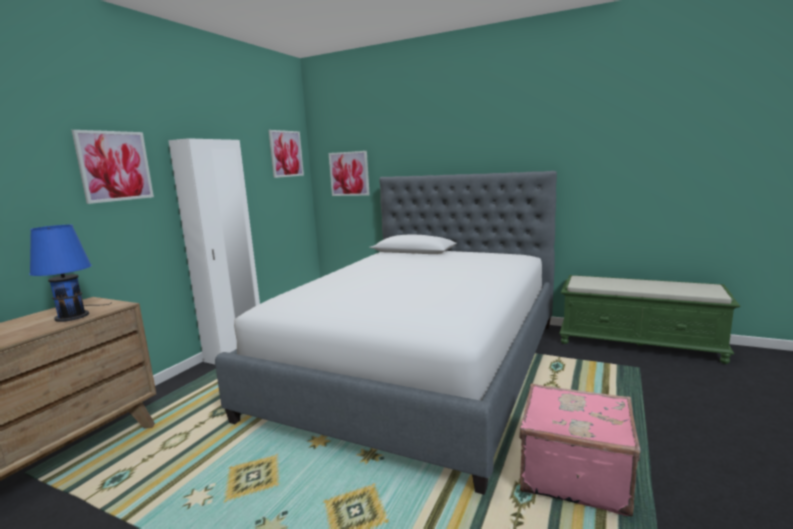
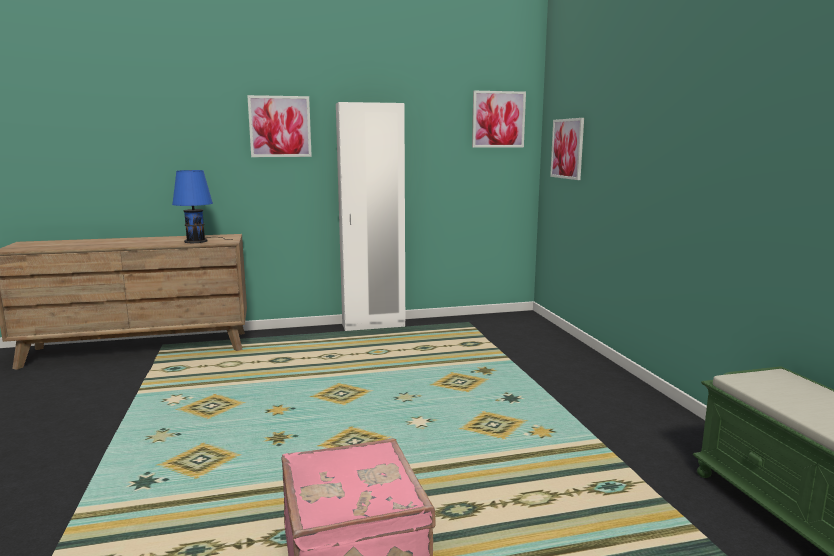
camera: 50 degrees right, 0 degrees up
bed [215,171,557,495] -> none

